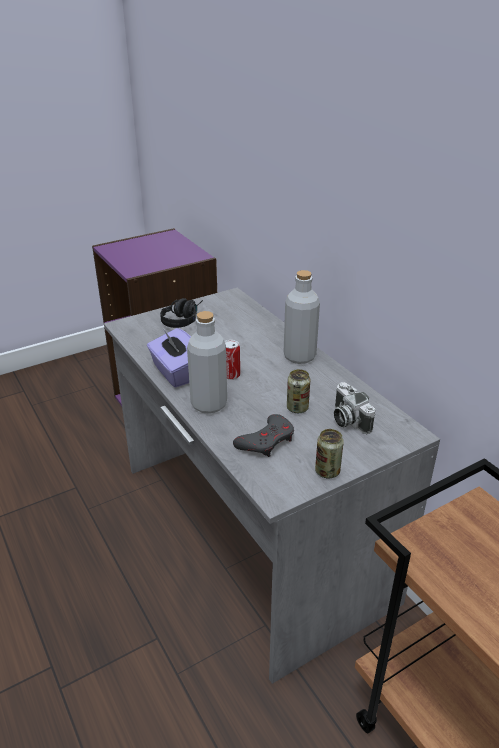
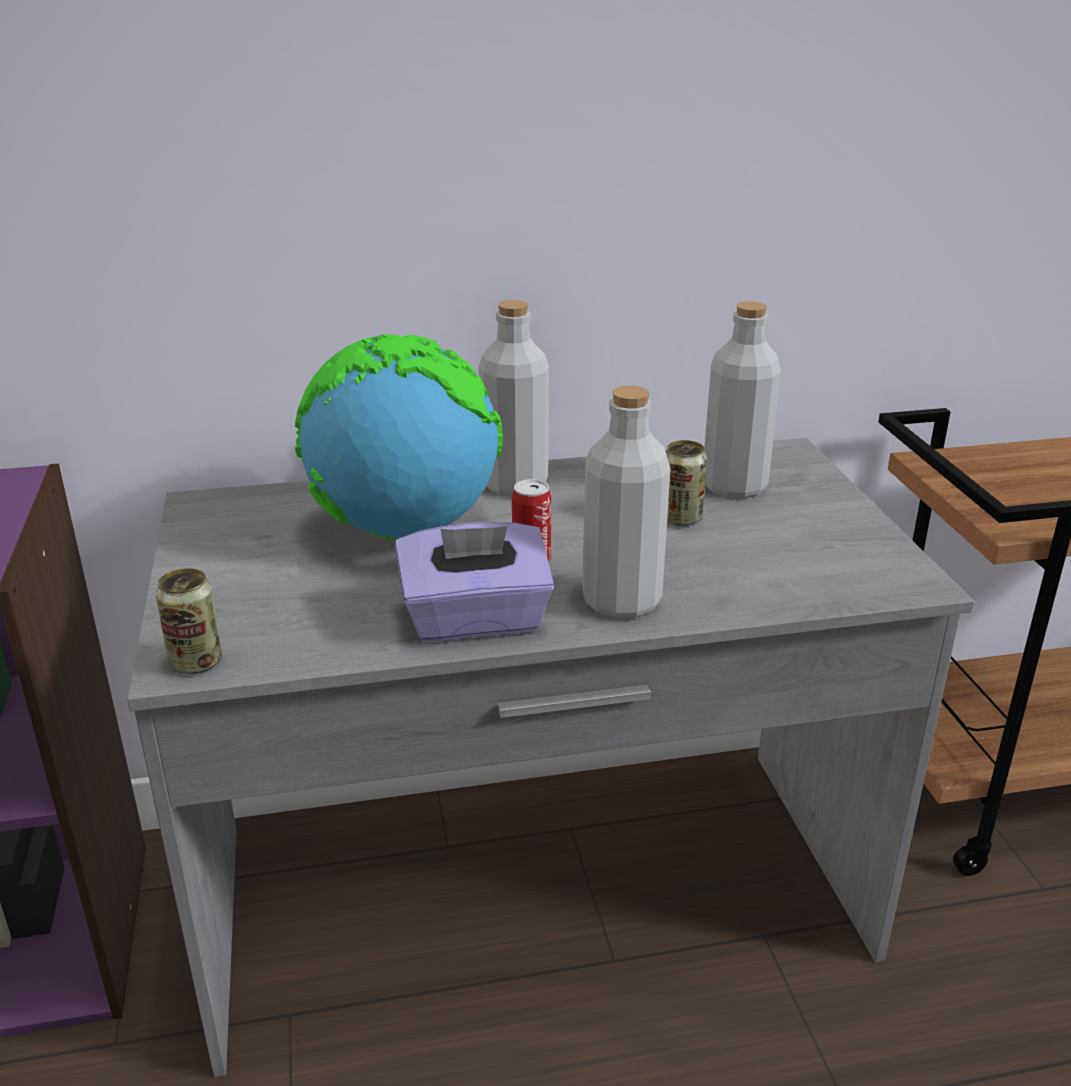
camera: 70 degrees left, 5 degrees down
black headphones [160,298,203,328] -> none
grey game controller [233,414,294,457] -> none
can [315,429,344,478] -> can moved to [156,568,222,674]
camera [334,382,375,434] -> grey bottle [704,301,781,499]
none -> globe [295,334,503,540]

